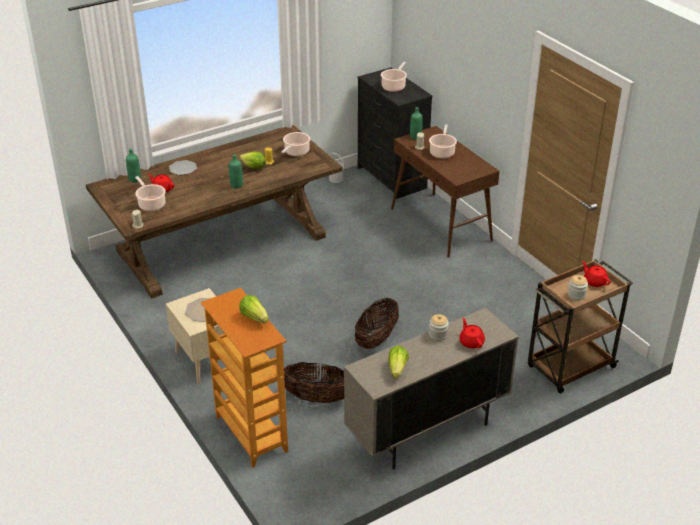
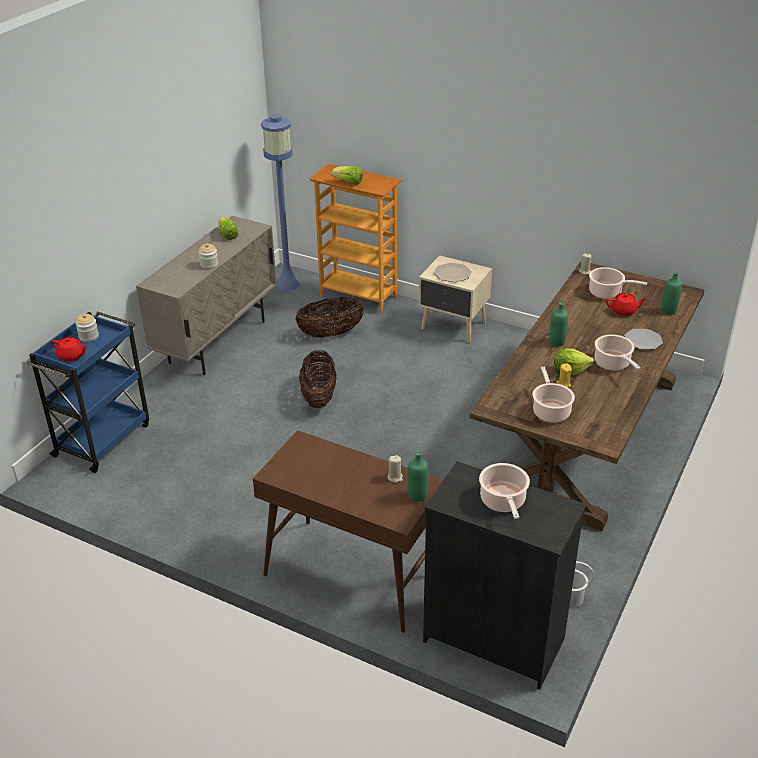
camera: 150 degrees right, 0 degrees up
cooking pot [429,124,457,159] -> cooking pot moved to [595,334,640,371]
red teapot [459,318,485,349] -> none
brown cart [528,259,633,394] -> blue cart [27,311,149,473]
none -> blue floor lamp [261,114,300,291]

